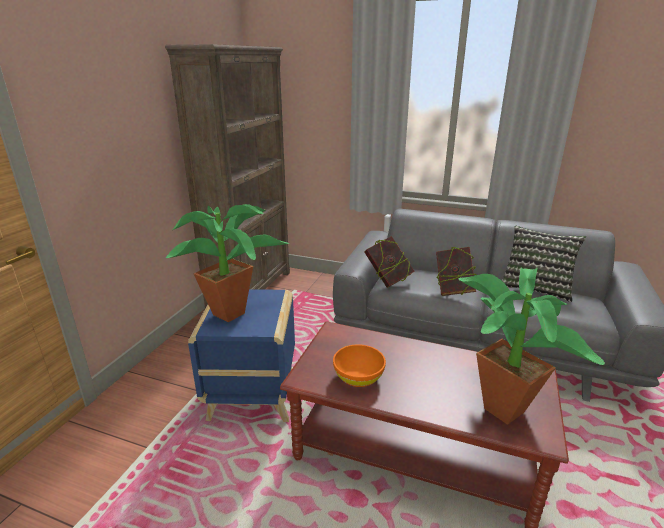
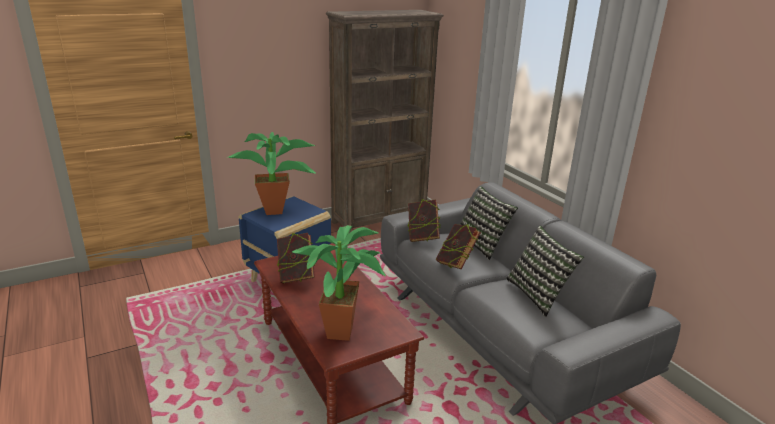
camera: 40 degrees right, 0 degrees up
orange bowl [333,344,386,387] -> book [277,233,315,284]
none -> pillow [460,186,518,260]

